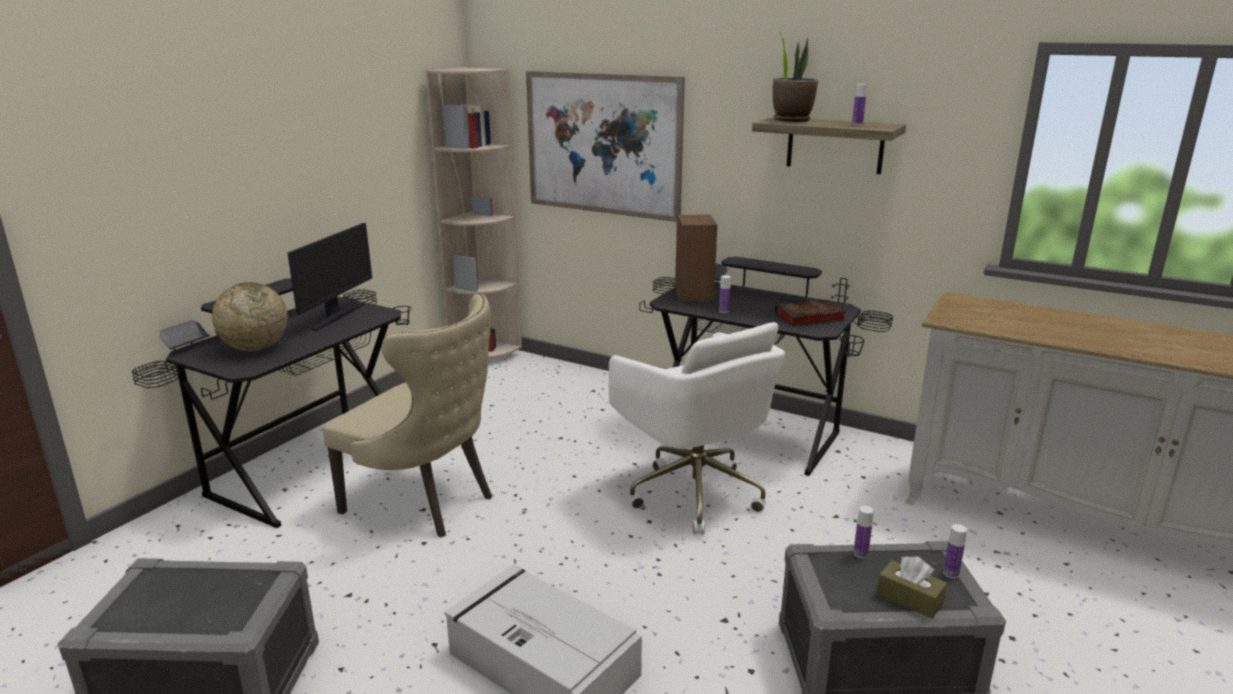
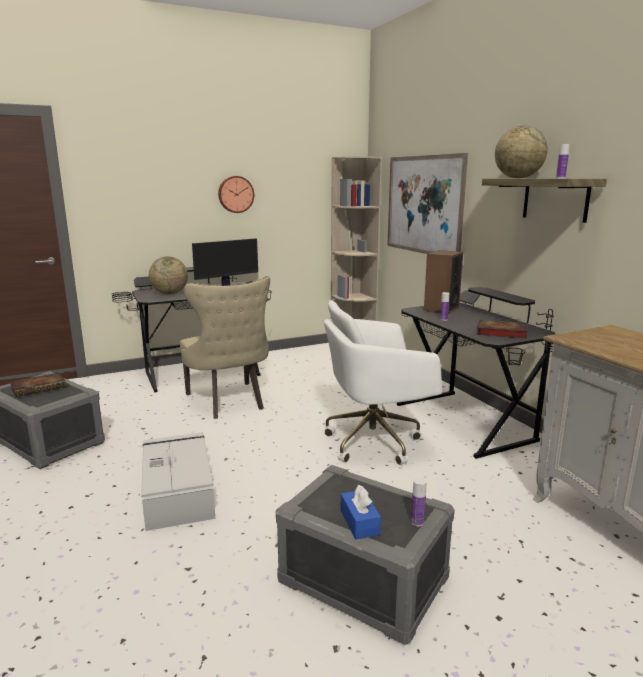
camera: 35 degrees right, 5 degrees down
white office chair [609,322,785,535] -> white office chair turned 75 degrees clockwise [324,300,442,465]
potted plant [773,33,818,122] -> globe [495,126,548,178]
bottle [853,506,874,558] -> none
brown tissue box [877,556,947,619] -> blue tissue box [341,485,381,539]
none -> book [9,373,66,397]
none -> wall clock [218,176,254,213]

